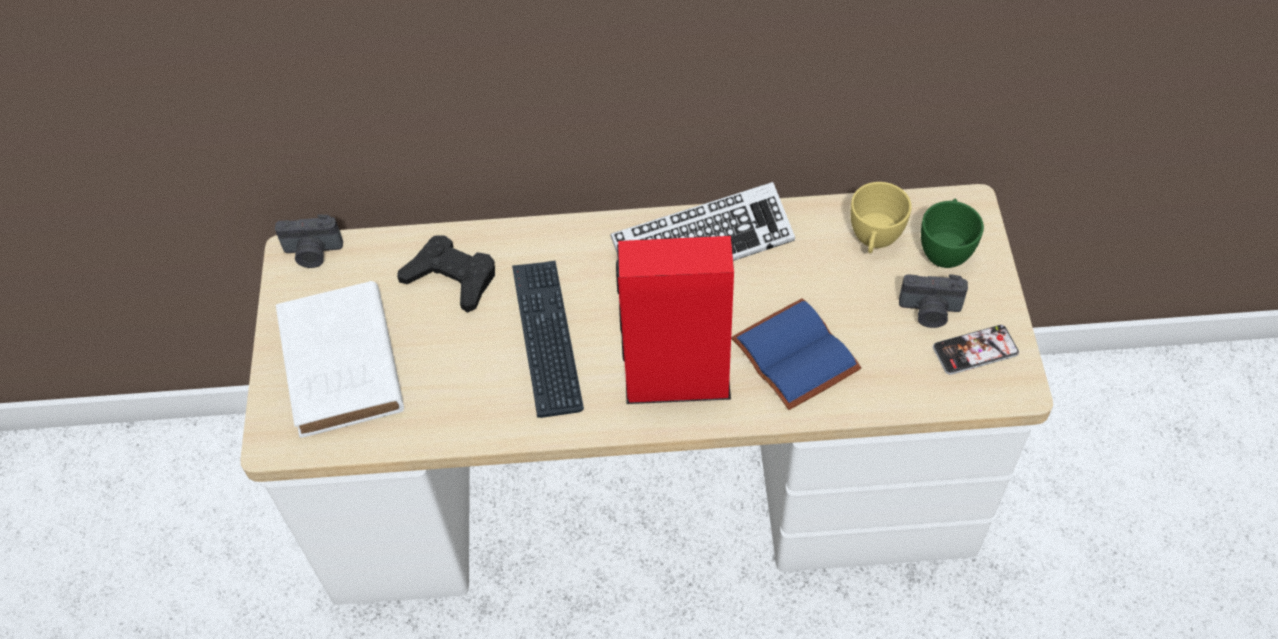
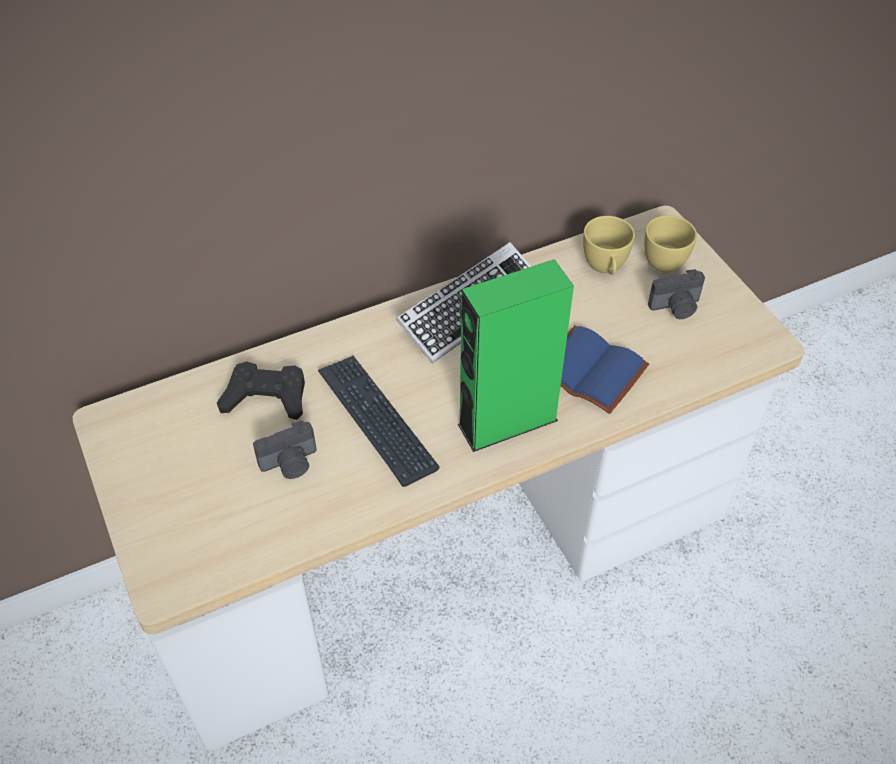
camera: 25 degrees left, 5 degrees down
camera [275,215,343,268] -> camera moved to [253,421,317,479]
white book [276,281,404,438] -> none
red speaker [616,236,734,404] -> green speaker [458,259,574,452]
green cup [921,199,984,268] -> yellow cup [644,215,697,273]
phone [933,325,1019,375] -> none

